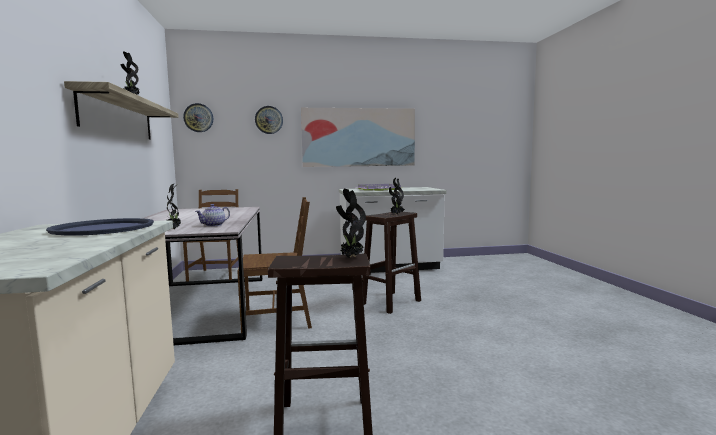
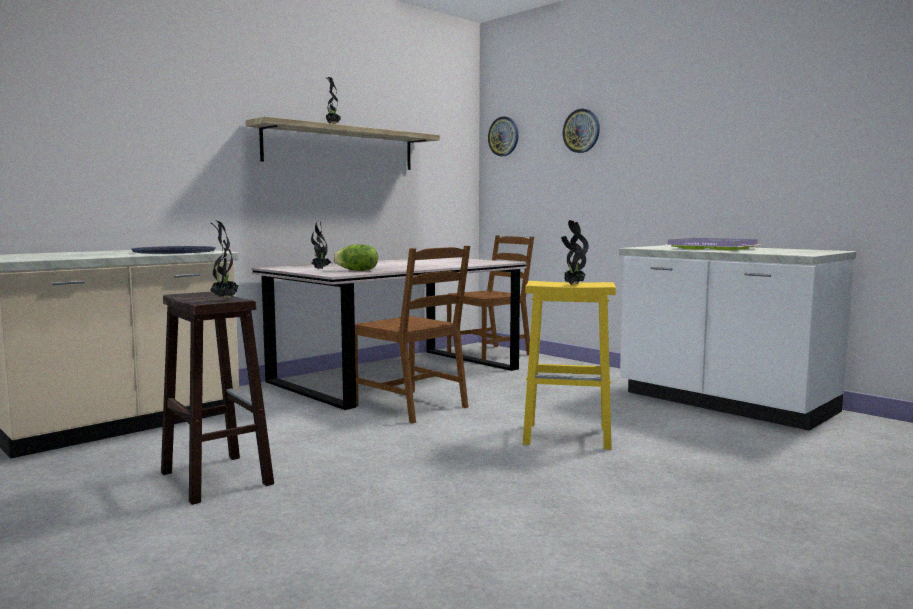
camera: 55 degrees right, 0 degrees up
teapot [195,204,230,227] -> lettuce [333,244,378,271]
picture [301,108,415,167] -> none
brown stool [362,212,421,314] -> yellow stool [523,281,616,450]

